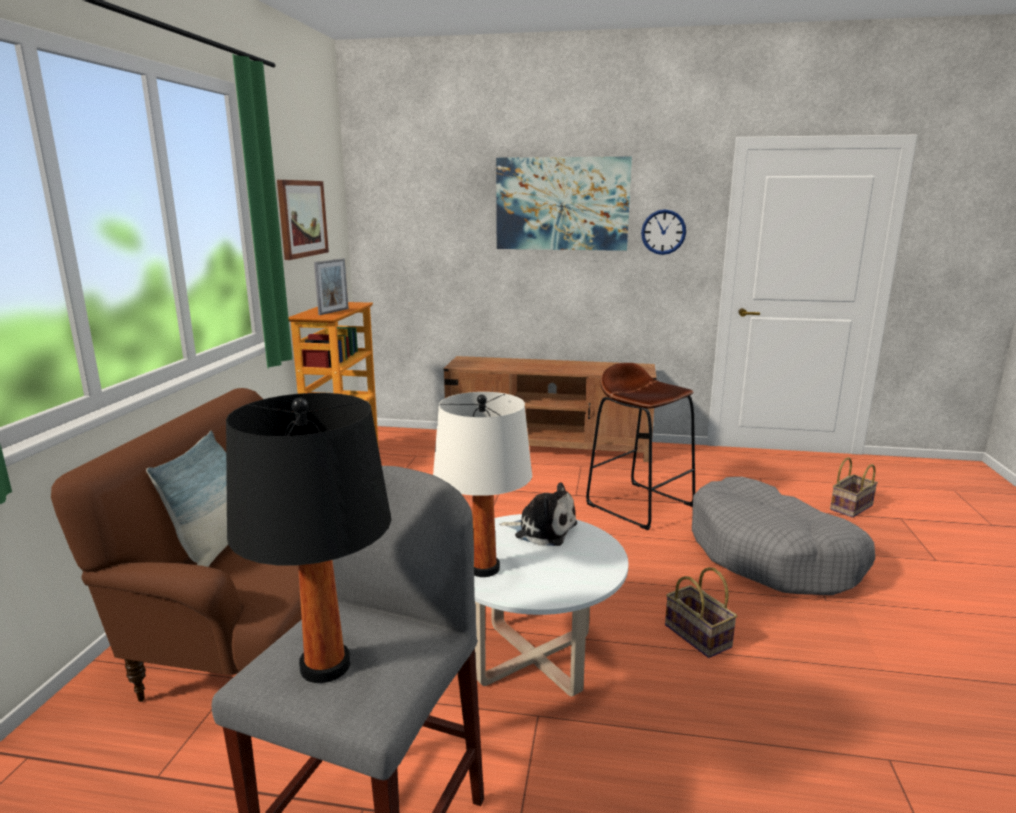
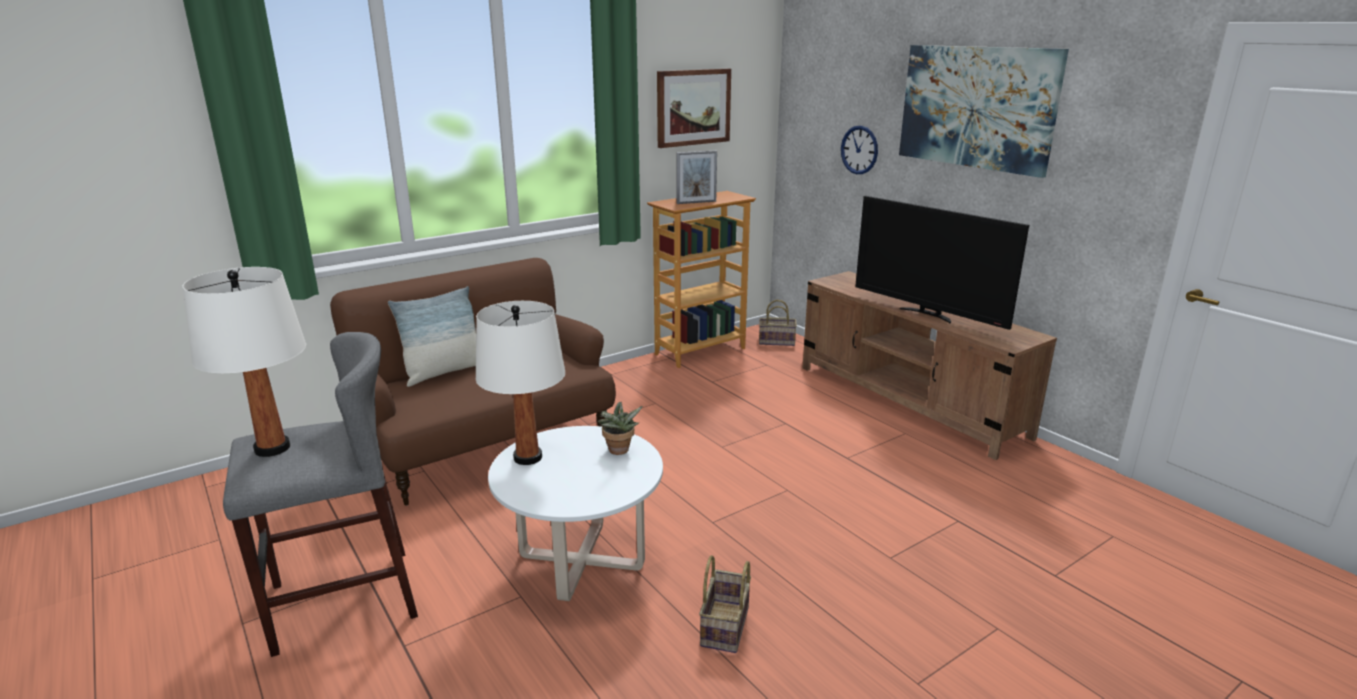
camera: 45 degrees right, 5 degrees up
black table lamp [226,393,391,683] -> white table lamp [182,267,306,457]
plush toy [499,482,577,546] -> potted plant [598,402,642,455]
brown stool [586,363,695,530] -> none
wall clock [641,209,686,255] -> wall clock moved to [841,126,878,174]
grey dog bed [692,477,875,595] -> none
basket [830,457,878,518] -> basket moved to [759,300,797,346]
none -> television [855,196,1029,330]

